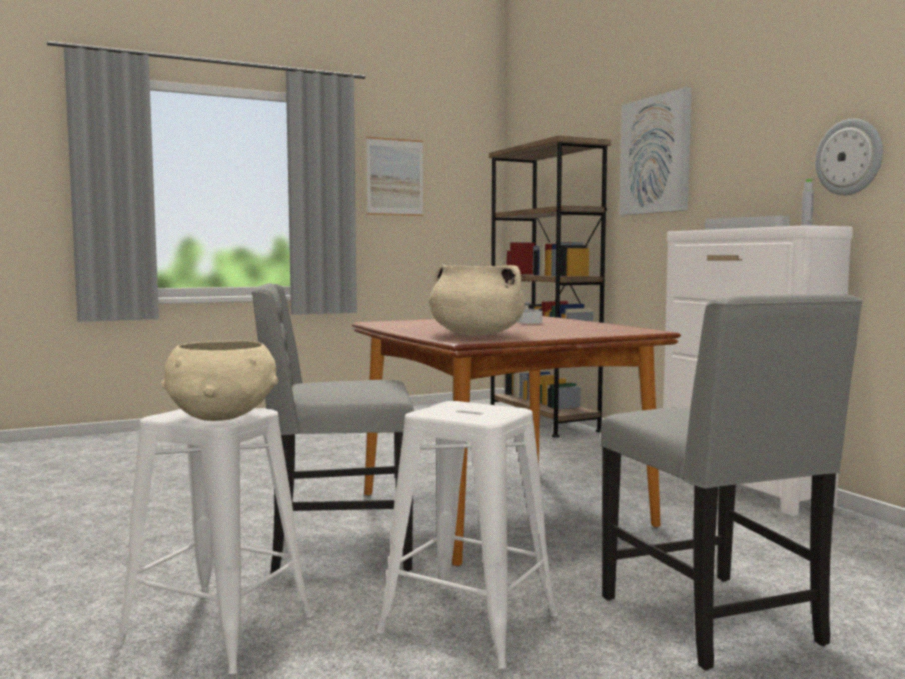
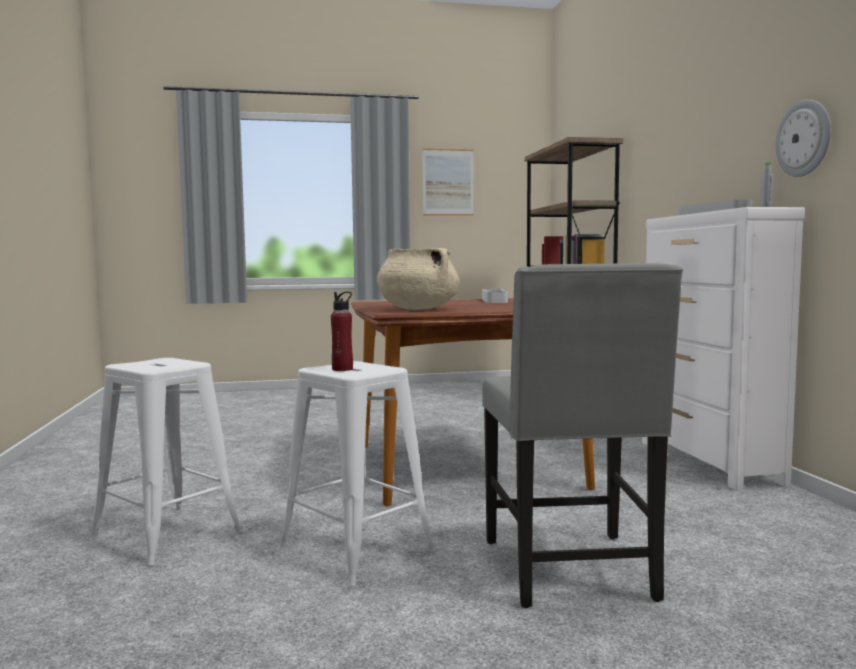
camera: 15 degrees right, 0 degrees up
beige bowl [161,340,278,421] -> none
grey chair [251,283,414,573] -> none
picture [619,87,692,215] -> none
none -> red bottle [331,292,353,371]

